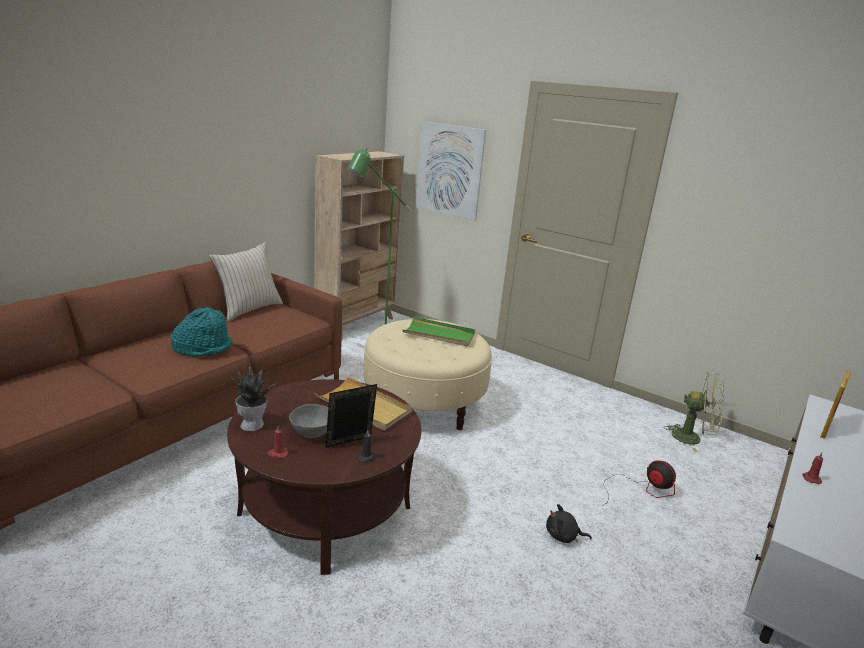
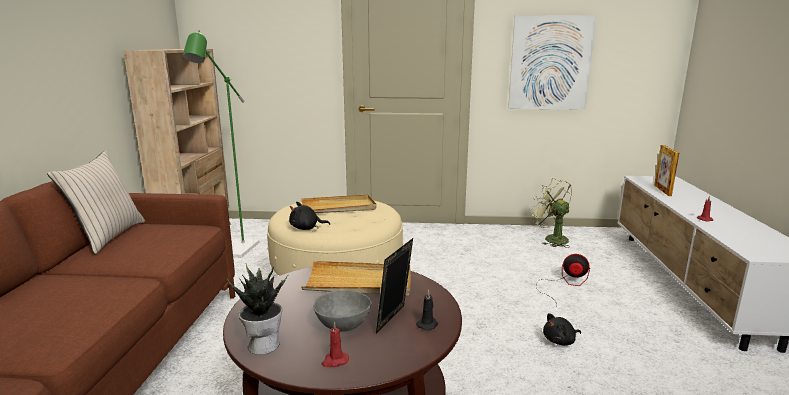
camera: 30 degrees left, 5 degrees down
turquoise hat [171,307,232,357] -> none
green tray [403,317,476,346] -> beige tray [301,194,376,213]
picture [416,121,486,221] -> picture moved to [508,15,596,110]
green fan [664,371,724,452] -> green fan turned 120 degrees counterclockwise [530,178,572,248]
none -> black plush toy [289,201,330,230]

